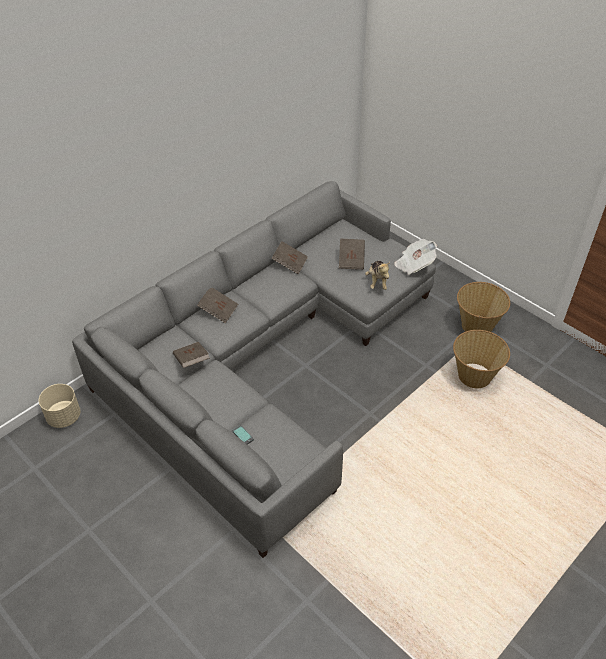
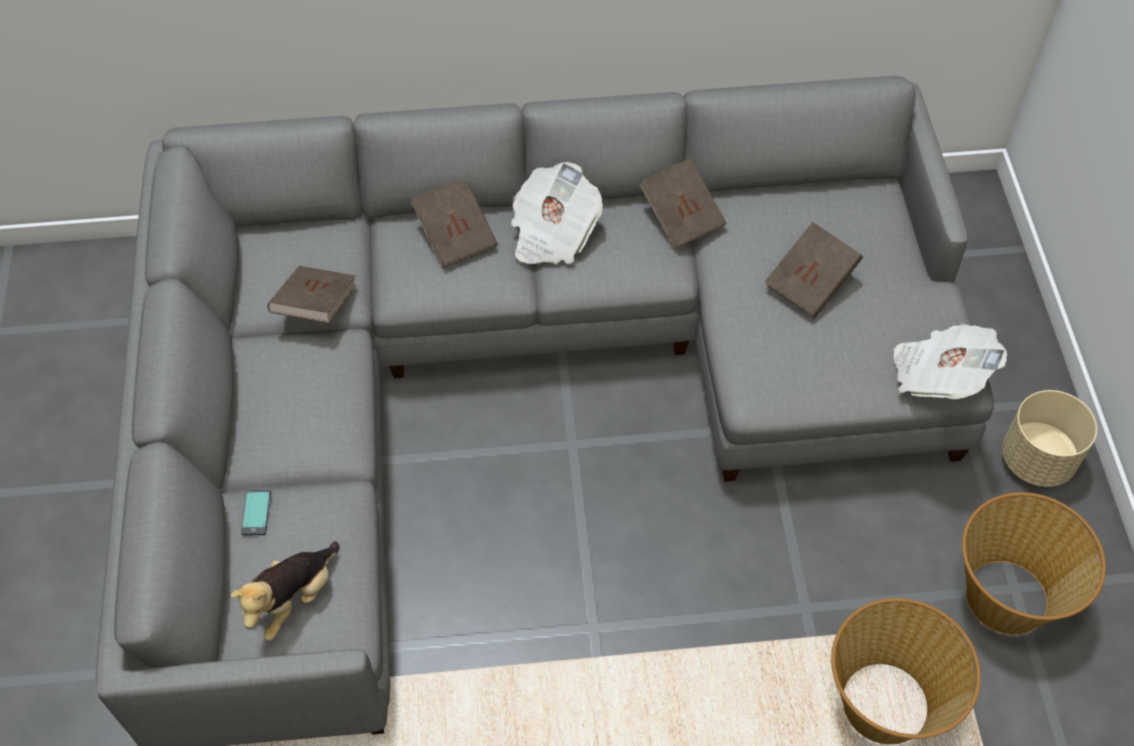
camera: 40 degrees right, 10 degrees up
beige planter [39,384,80,428] -> beige planter moved to [1002,390,1097,487]
plush toy [365,261,390,290] -> plush toy moved to [231,541,339,641]
none -> newspaper [511,162,603,264]

